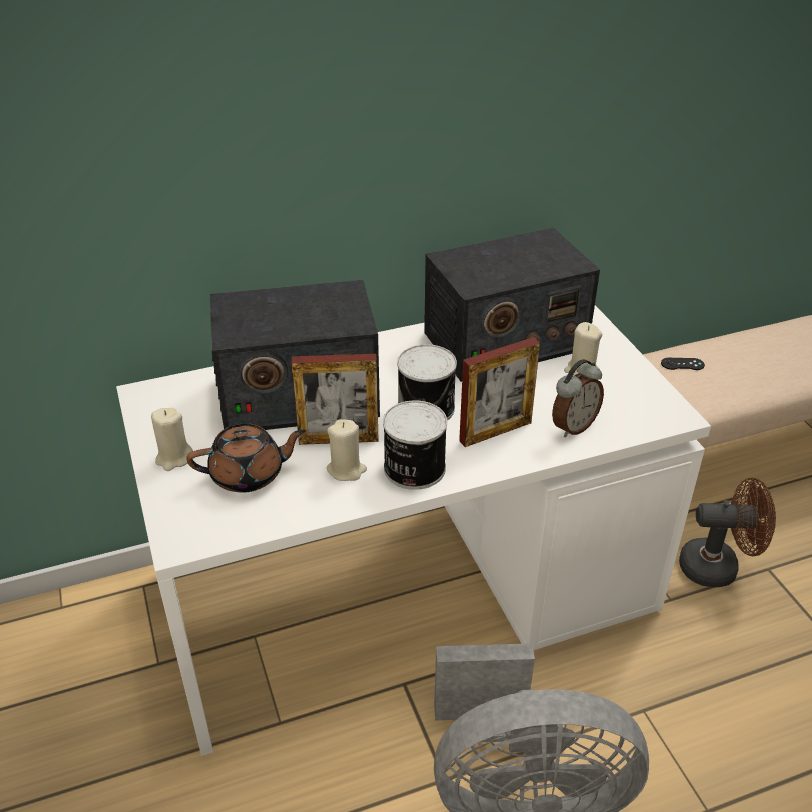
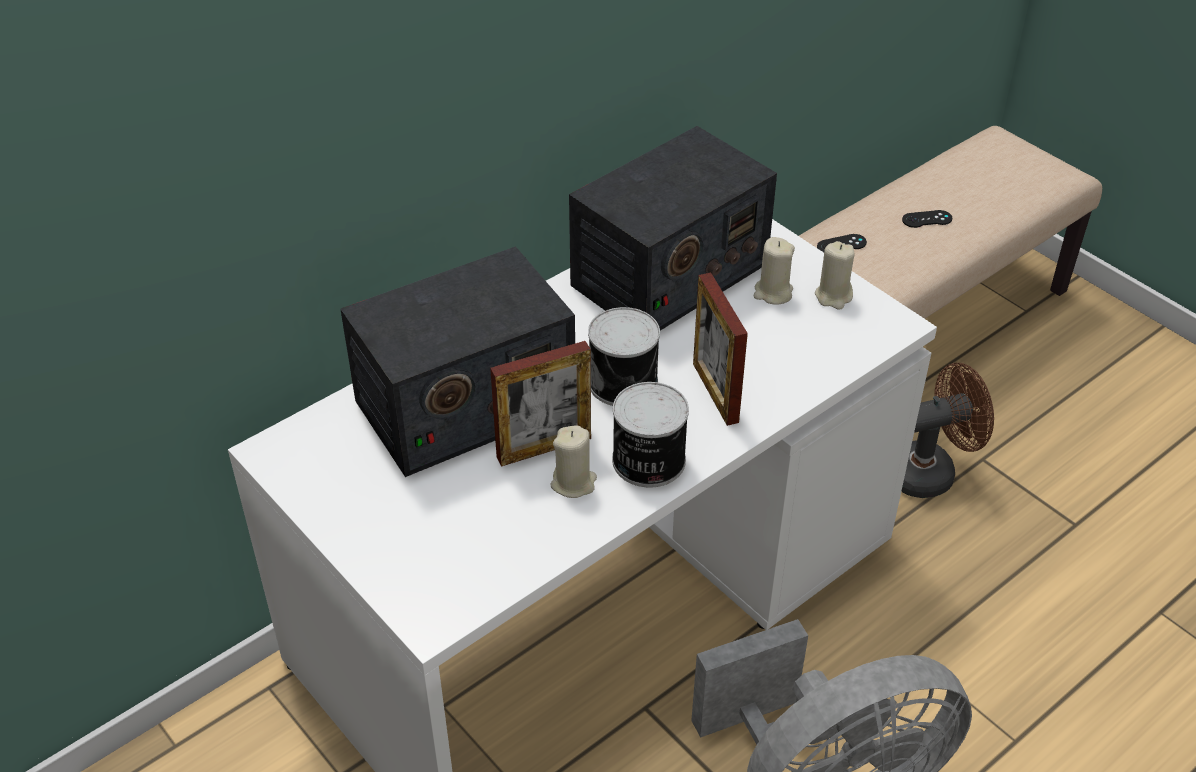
camera: 20 degrees left, 5 degrees up
beige candle [151,408,193,471] -> beige candle moved to [815,241,854,310]
brown teapot [186,423,306,493] -> none
picture frame [459,337,540,447] -> picture frame turned 120 degrees clockwise [693,272,748,426]
alarm clock [552,359,604,438] -> none
none -> black game controller [902,210,952,228]

